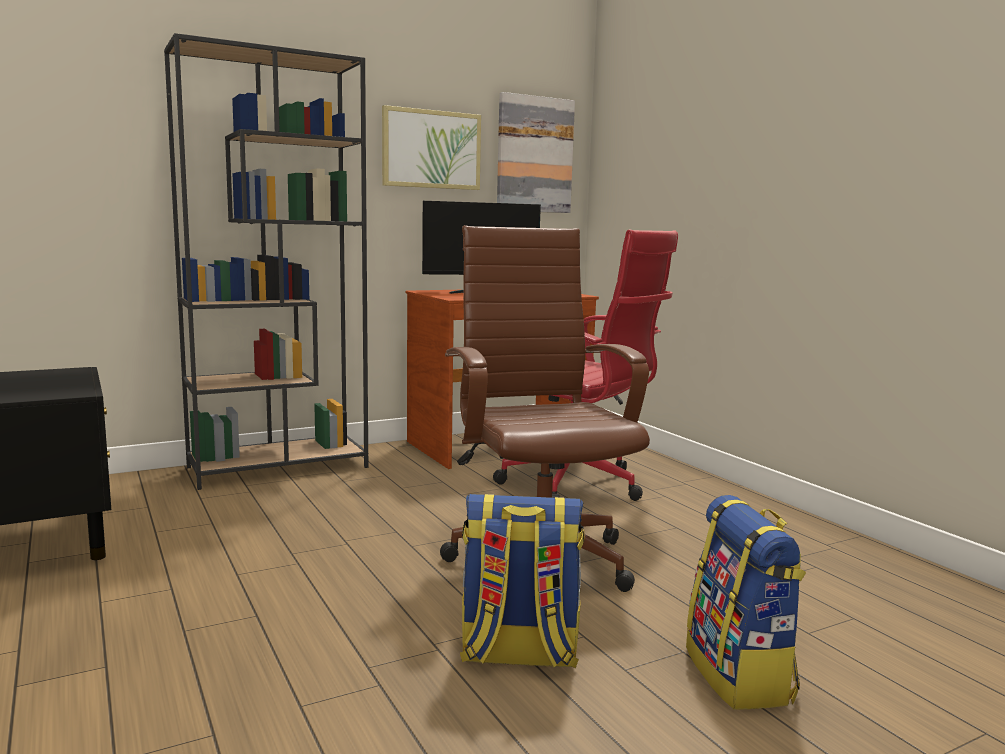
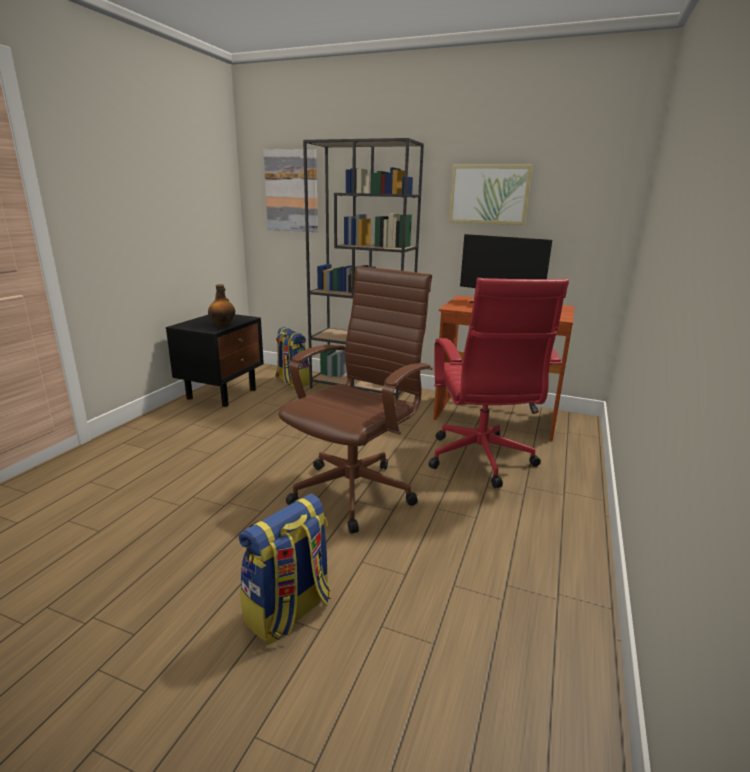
camera: 50 degrees right, 10 degrees up
backpack [460,494,585,668] -> backpack moved to [275,327,310,388]
picture [497,92,575,213] -> picture moved to [263,149,318,232]
none -> bottle [208,284,235,328]

